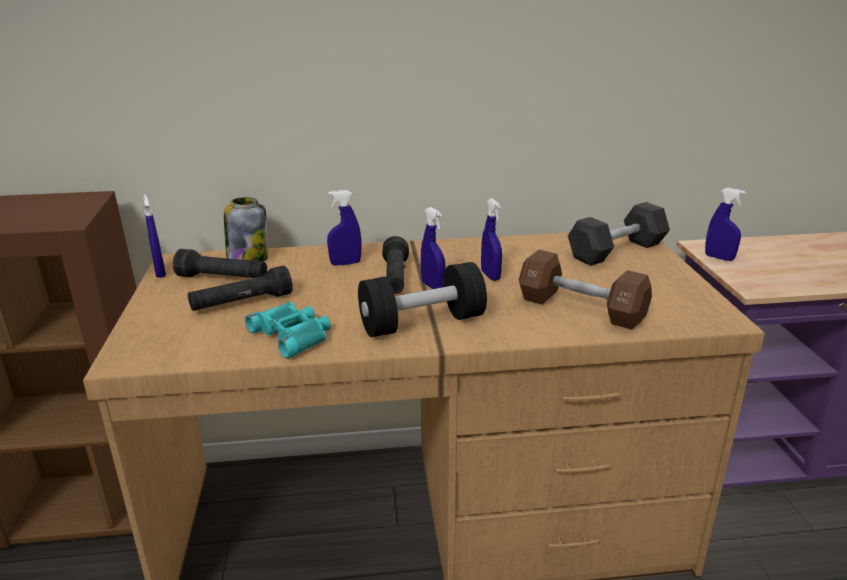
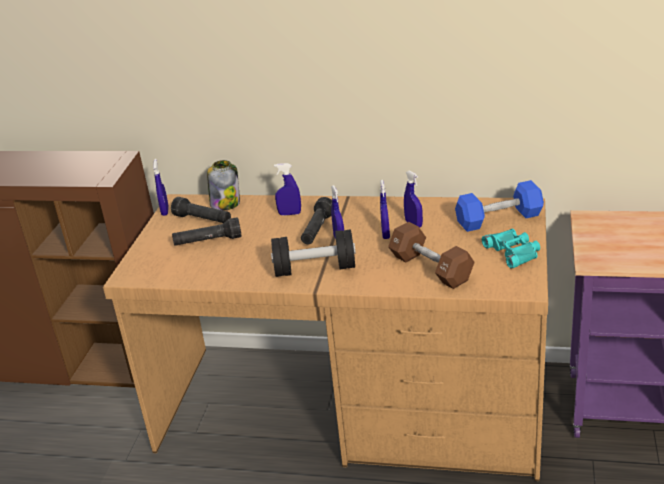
camera: 20 degrees right, 5 degrees up
turquoise binoculars [245,302,331,359] -> turquoise binoculars moved to [482,229,540,269]
black dumbbell [568,202,670,266] -> blue dumbbell [455,180,544,232]
blue spray bottle [705,188,746,261] -> blue spray bottle moved to [404,170,423,228]

